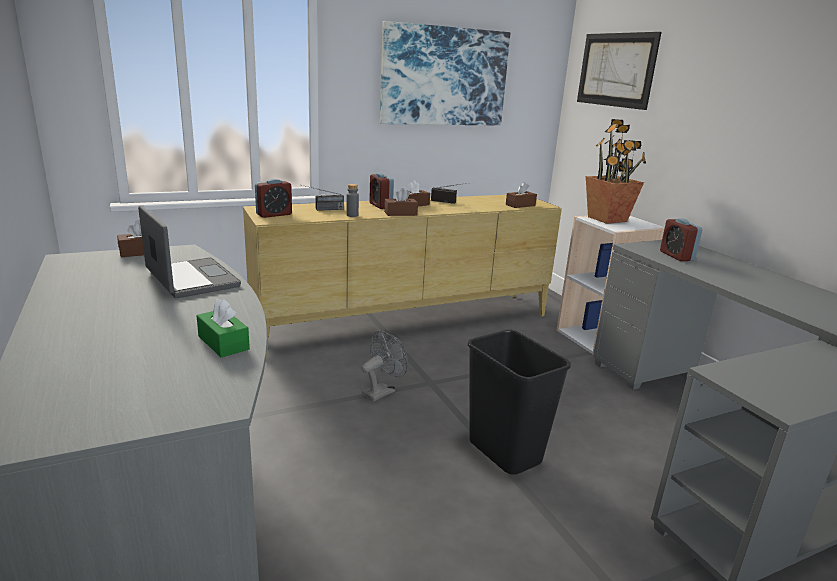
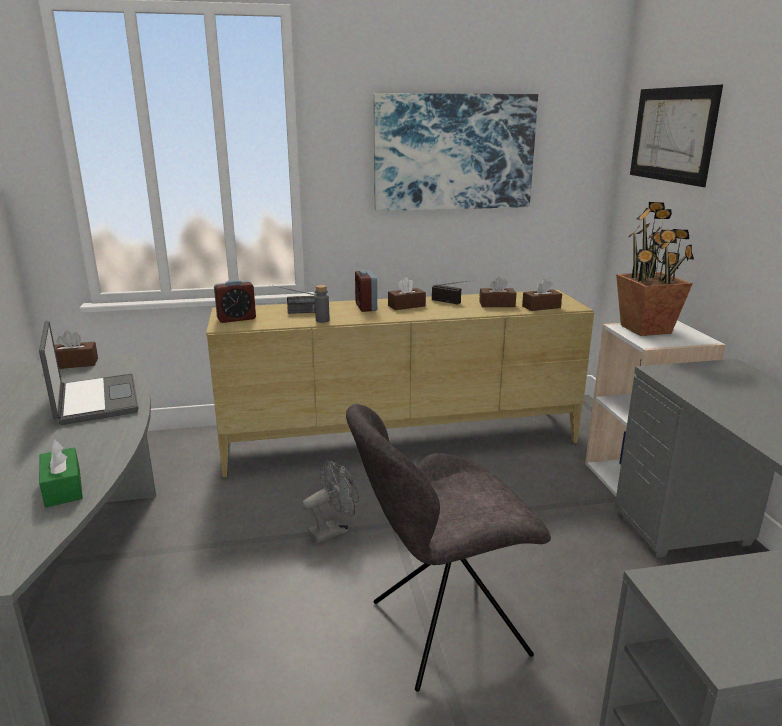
camera: 15 degrees right, 0 degrees up
brown tissue box [384,188,418,216] -> brown tissue box moved to [479,277,516,307]
black trash can [468,330,571,475] -> grey chair [346,404,551,692]
alarm clock [660,219,702,261] -> none

